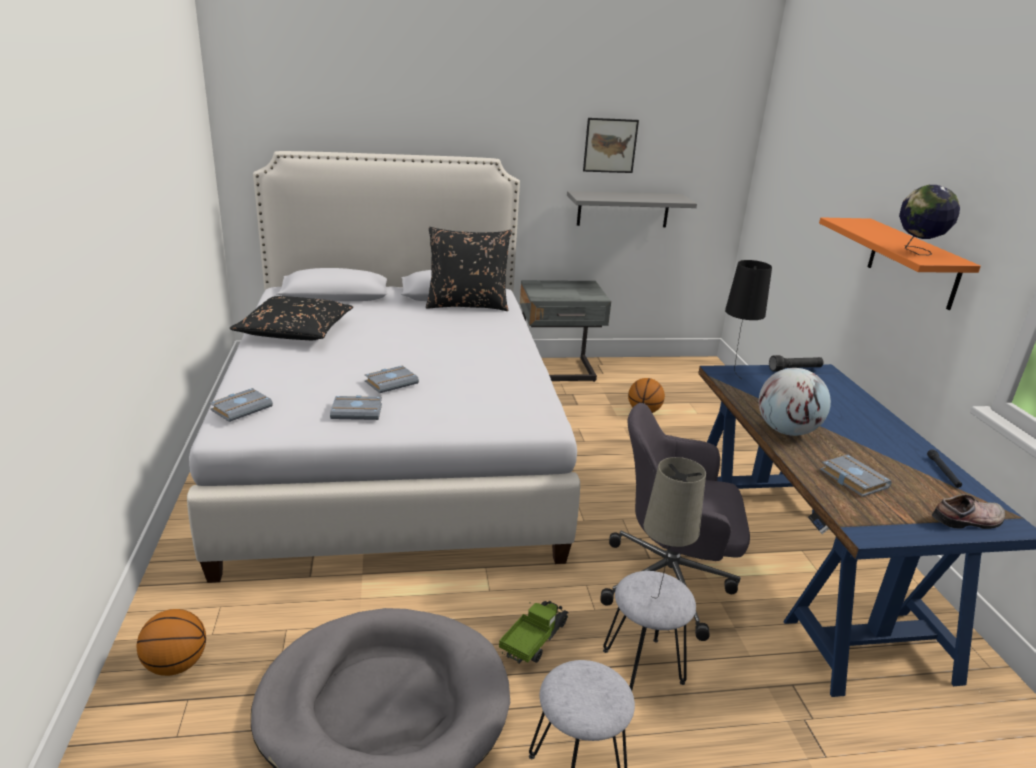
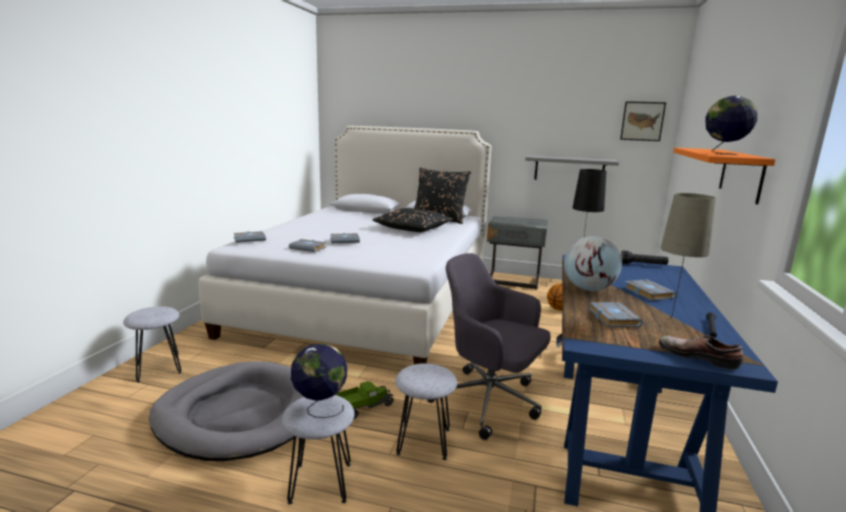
camera: 25 degrees right, 10 degrees down
basketball [136,609,206,676] -> grey stool [123,306,182,382]
black pillow [230,296,353,340] -> black pillow moved to [372,208,453,232]
picture [583,118,639,173] -> picture moved to [620,101,666,141]
beige table lamp [644,457,706,598] -> beige table lamp moved to [661,193,716,320]
shoe [932,494,1005,529] -> shoe turned 150 degrees counterclockwise [659,336,743,370]
none -> globe [291,343,347,418]
none -> grey book [624,279,676,301]

